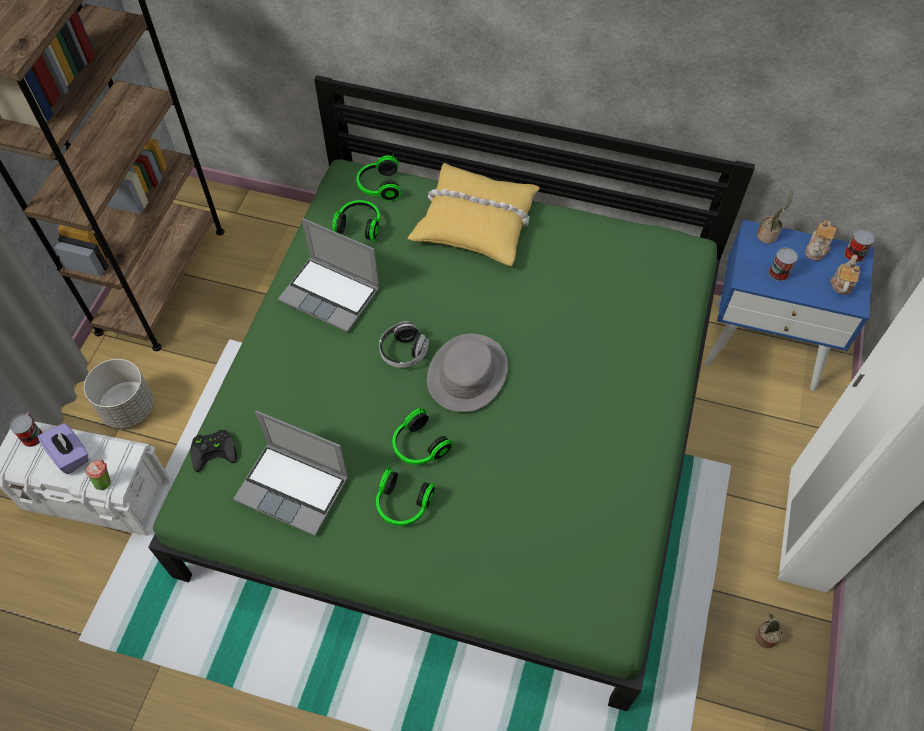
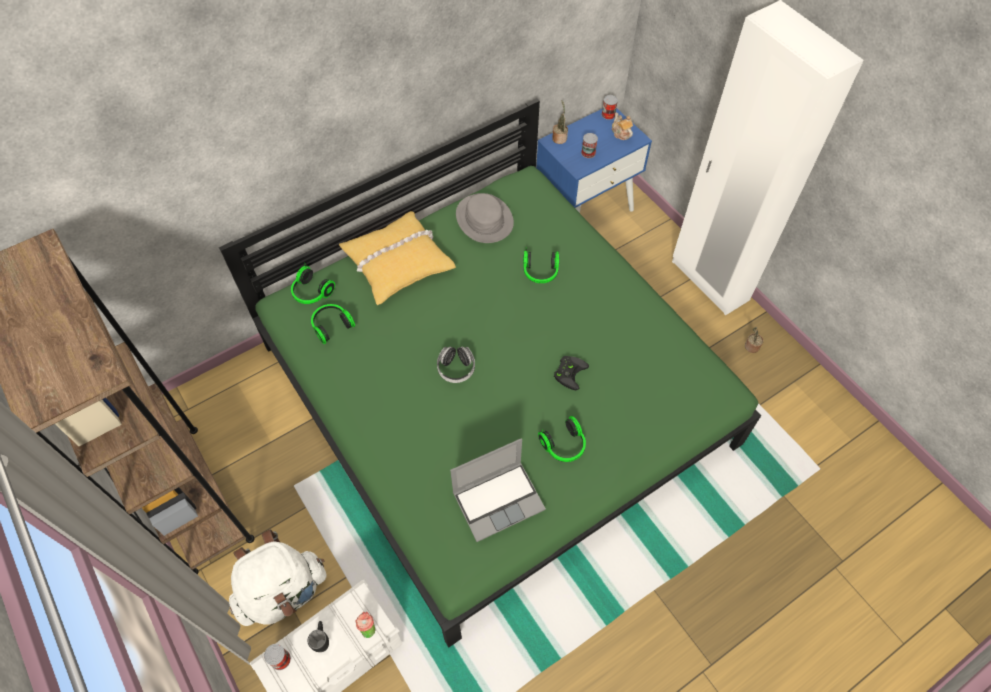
camera: 50 degrees left, 0 degrees up
purple tissue box [38,423,89,474] -> black mug [308,621,329,652]
grey planter [84,359,154,428] -> white backpack [229,529,327,626]
black game controller [190,430,237,472] -> black game controller moved to [554,356,589,390]
laptop [278,218,380,333] -> none
headphones [392,406,453,465] -> headphones moved to [523,247,559,283]
grey hat [427,334,508,412] -> grey hat moved to [456,193,514,243]
teapot [805,221,837,260] -> none

